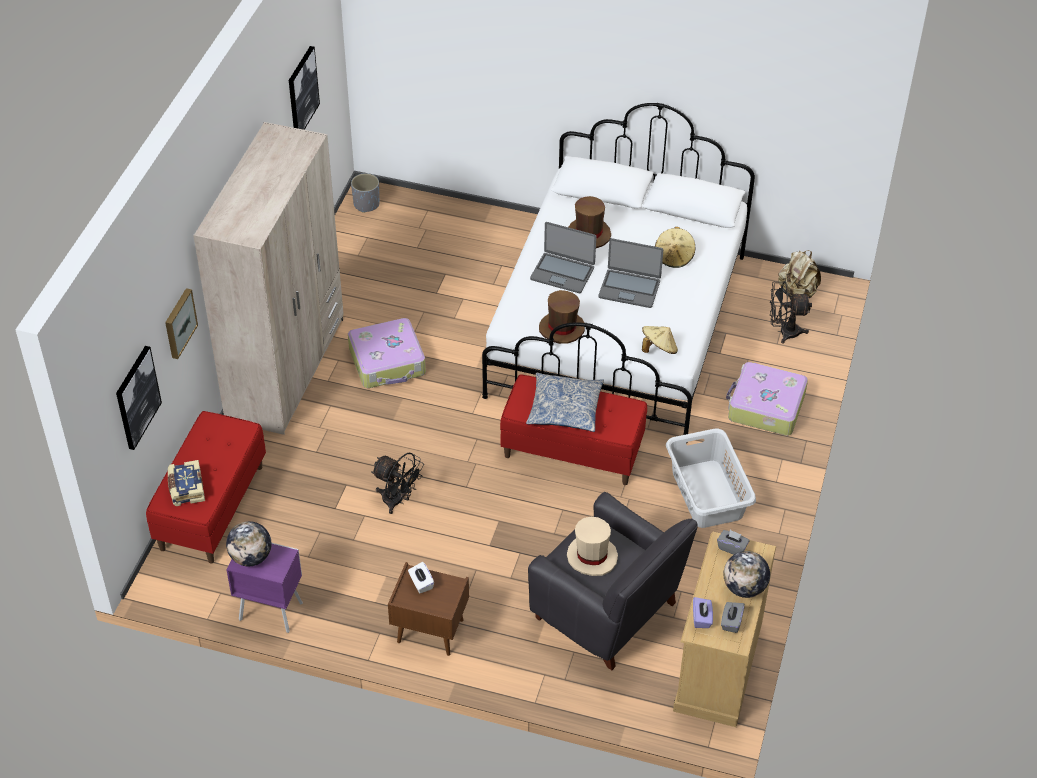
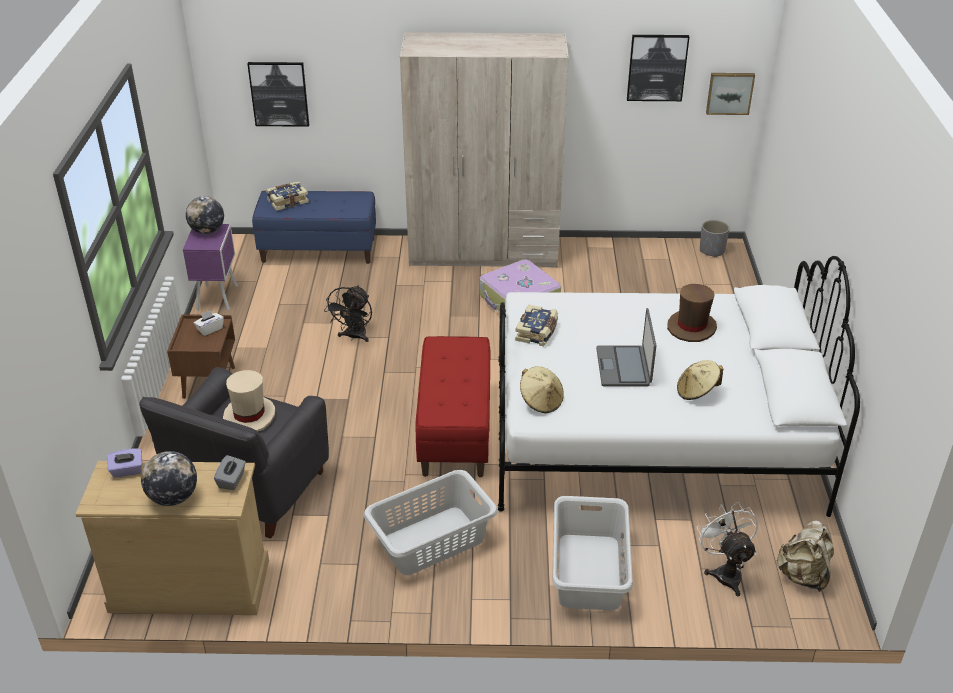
camera: 75 degrees right, 10 degrees down
red bench [146,411,266,563] -> blue bench [252,191,376,264]
picture [165,288,198,359] -> picture moved to [706,73,755,115]
pillow [526,373,604,432] -> none
laptop [530,222,596,293] -> none
brown hat [539,290,585,344] -> book [515,304,558,346]
grey tissue box [721,602,745,633] -> none
suitcase [726,362,808,436] -> grey laundry basket [552,496,633,610]
black fan [770,281,812,344] -> white fan [697,502,758,596]

